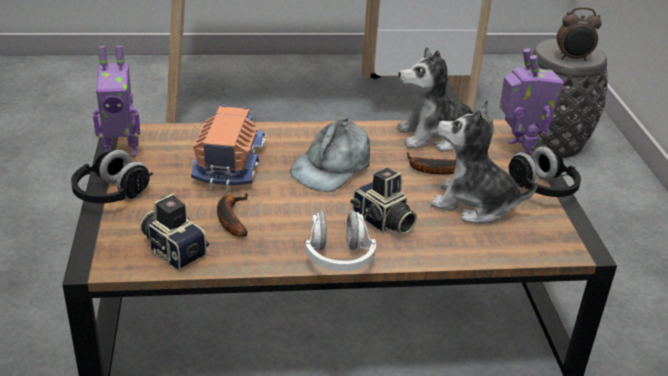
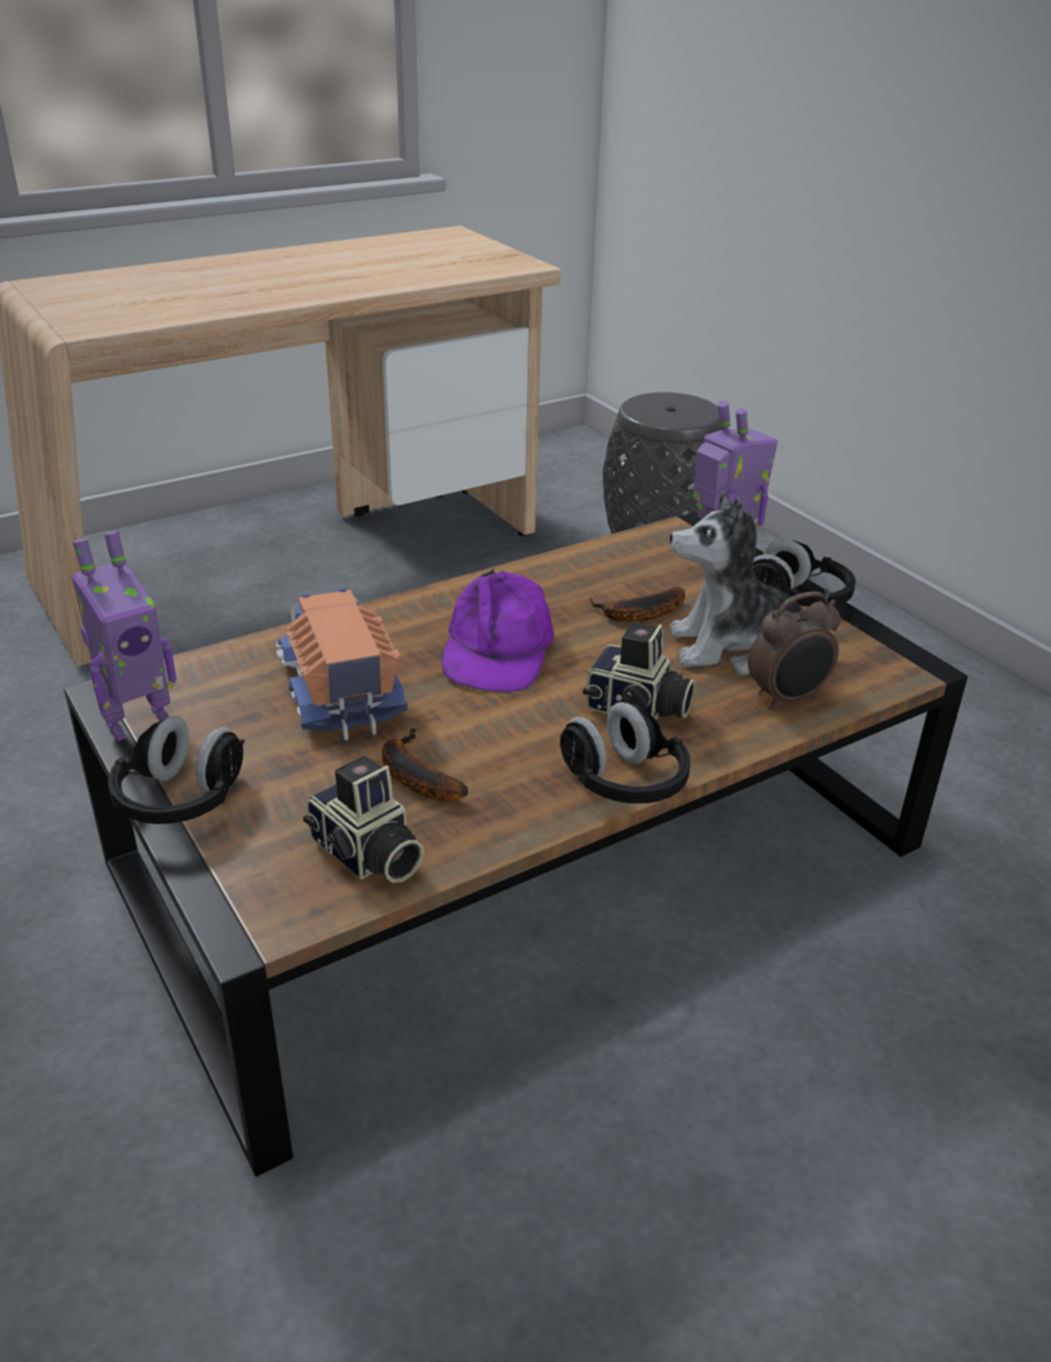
camera: 25 degrees left, 0 degrees up
camera [140,193,209,270] -> camera turned 150 degrees counterclockwise [303,756,424,883]
grey cap [290,118,370,192] -> purple cap [442,568,554,692]
white headphones [305,210,377,271] -> black headphones [560,702,690,804]
plush toy [397,47,488,152] -> none
alarm clock [557,7,602,61] -> alarm clock moved to [748,591,841,710]

